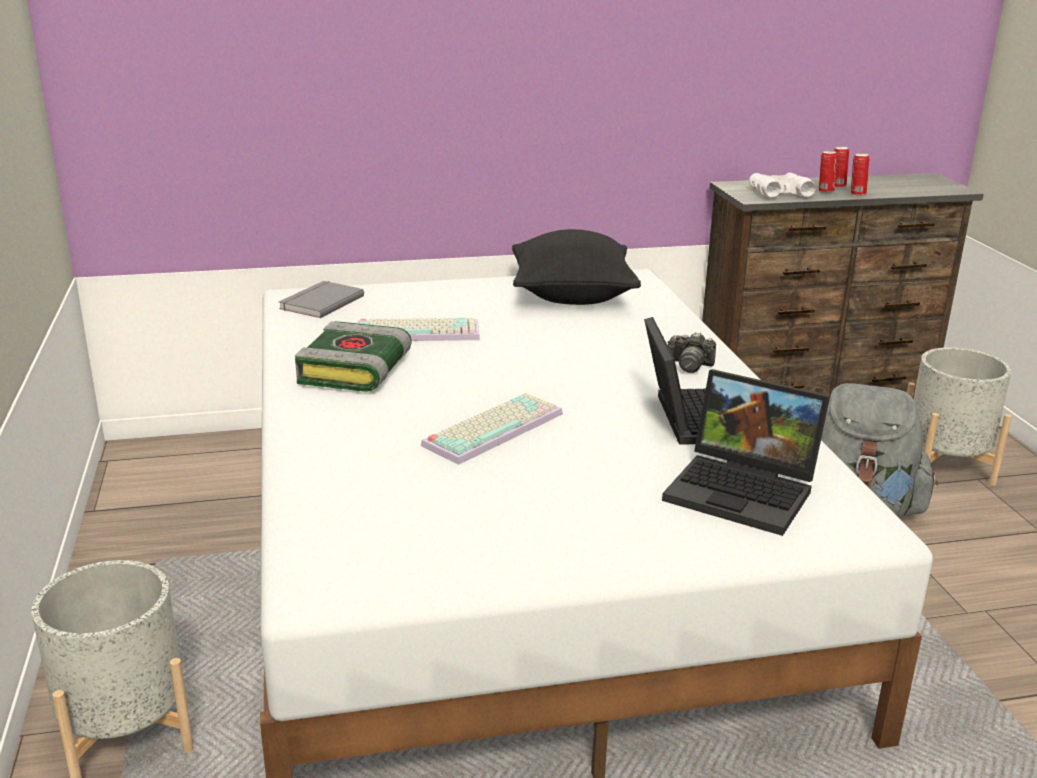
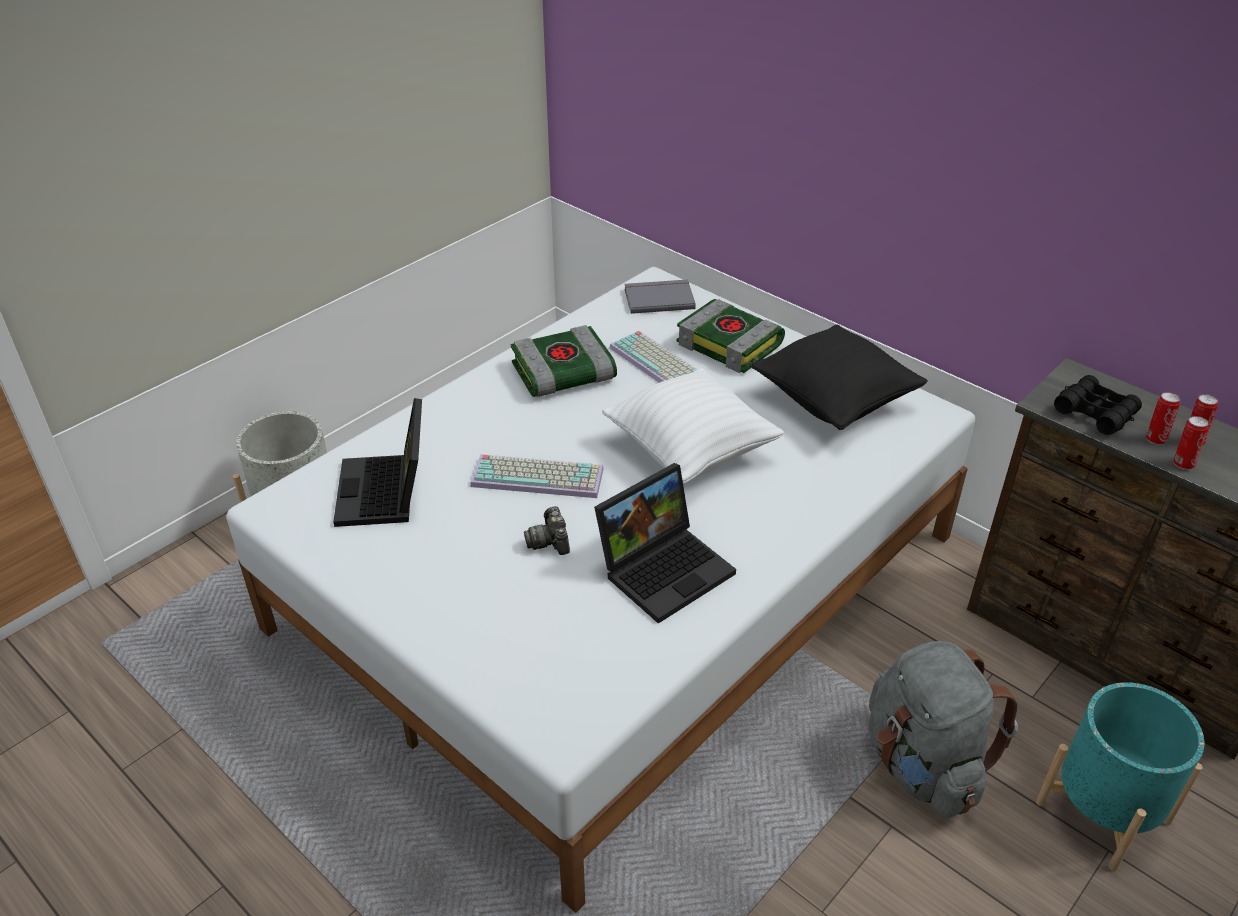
camera: 55 degrees right, 15 degrees up
laptop [662,369,830,536] -> laptop moved to [333,398,422,527]
camera [667,332,716,373] -> camera moved to [524,506,570,555]
white binoculars [749,173,816,197] -> black binoculars [1054,375,1142,435]
grey planter [907,347,1012,486] -> turquoise planter [1036,682,1204,871]
none -> white pillow [602,368,784,485]
none -> book [677,299,785,373]

